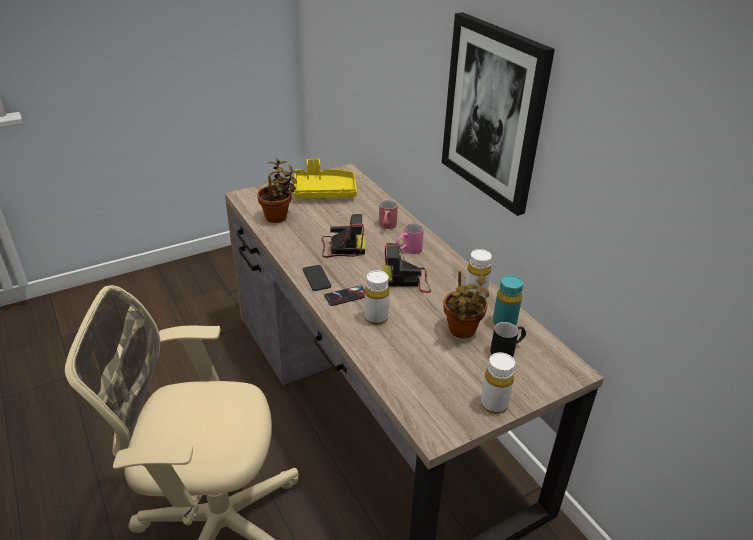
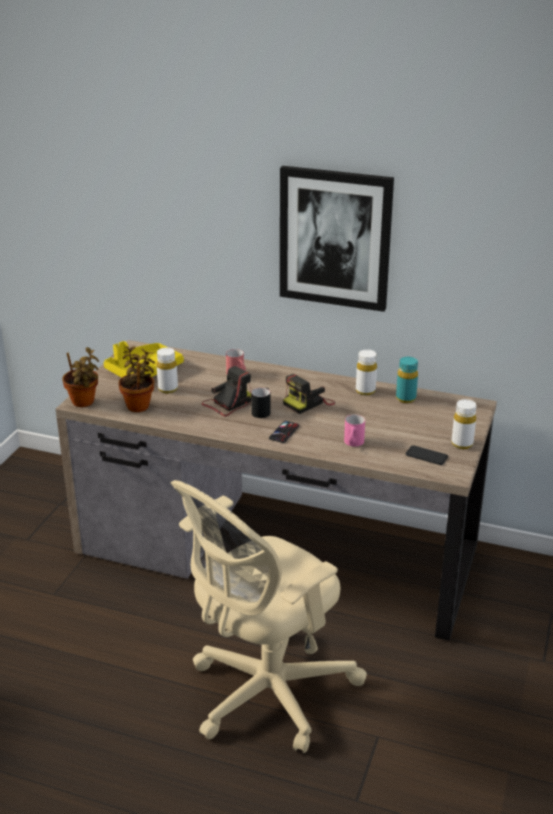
camera: 40 degrees left, 5 degrees down
phone [303,265,331,291] -> phone moved to [406,445,448,465]
white bottle [364,270,390,325] -> white bottle moved to [157,348,178,393]
pink mug [396,223,424,254] -> pink mug moved to [344,414,365,447]
potted plant [443,270,489,338] -> potted plant moved to [62,347,99,407]
black mug [490,322,526,357] -> black mug moved to [251,388,271,418]

